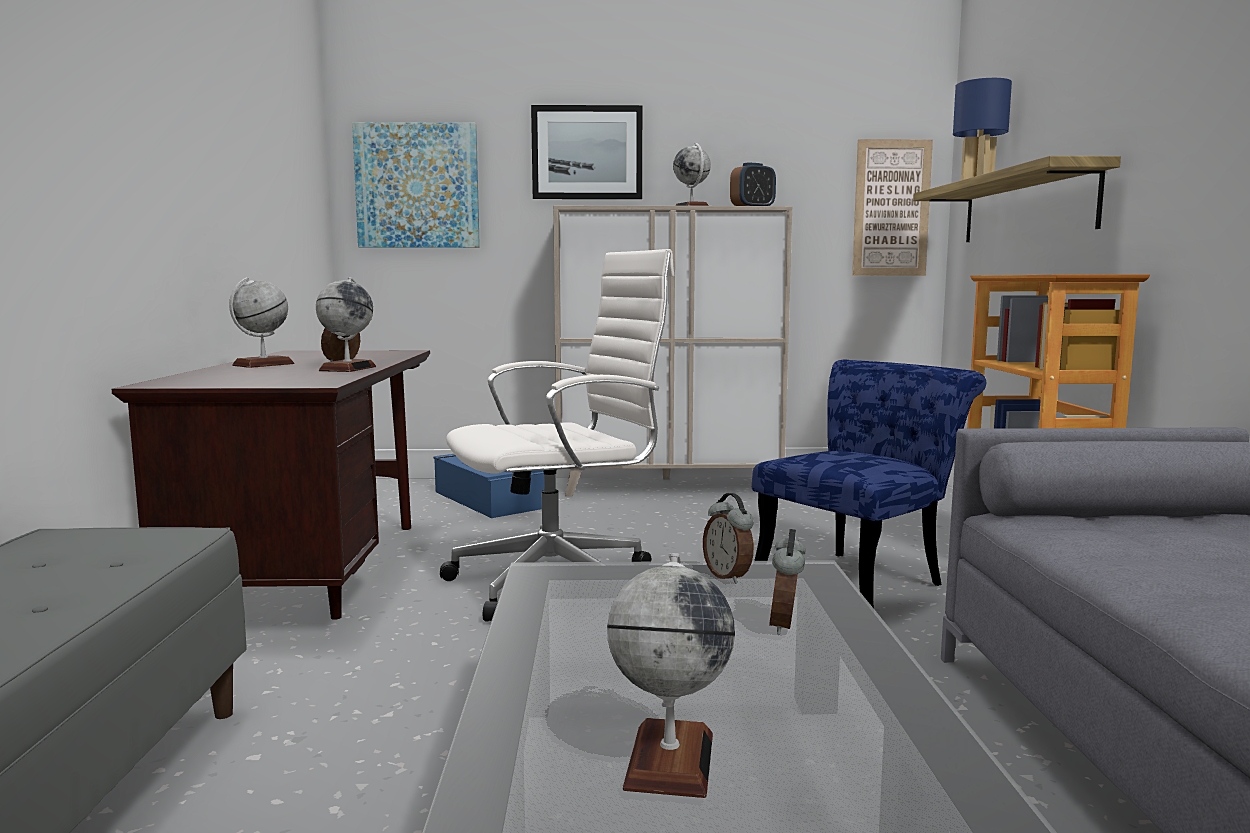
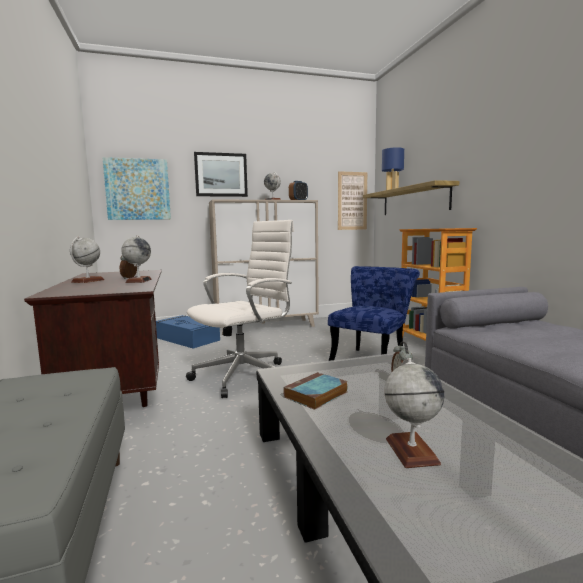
camera: 15 degrees left, 0 degrees up
alarm clock [703,493,754,584] -> none
none -> book [283,372,348,410]

